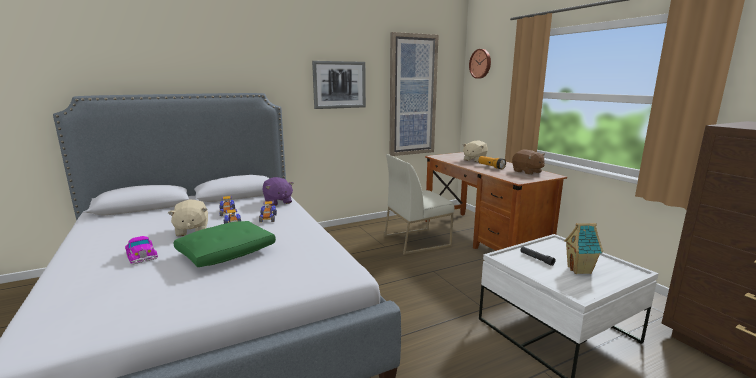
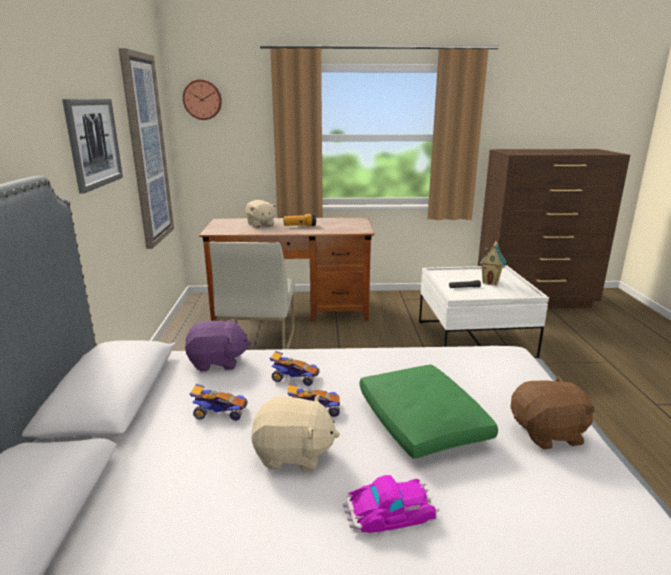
camera: 65 degrees left, 5 degrees up
brown plush toy [512,150,545,175] -> brown plush toy moved to [511,376,595,449]

